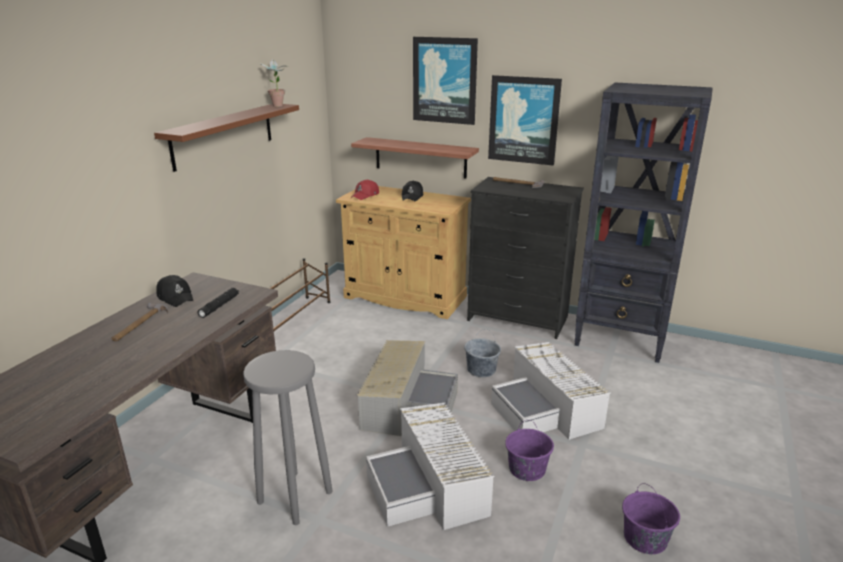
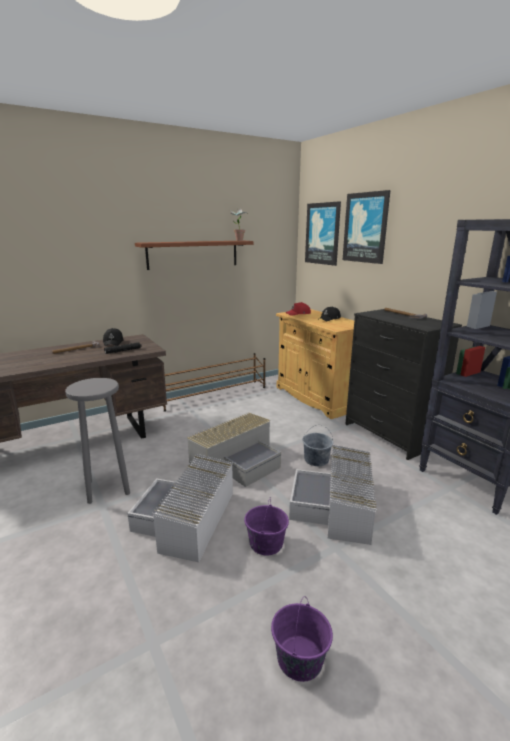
camera: 35 degrees right, 5 degrees down
shelf [351,137,479,179] -> none
picture [488,75,562,166] -> picture moved to [305,201,341,266]

